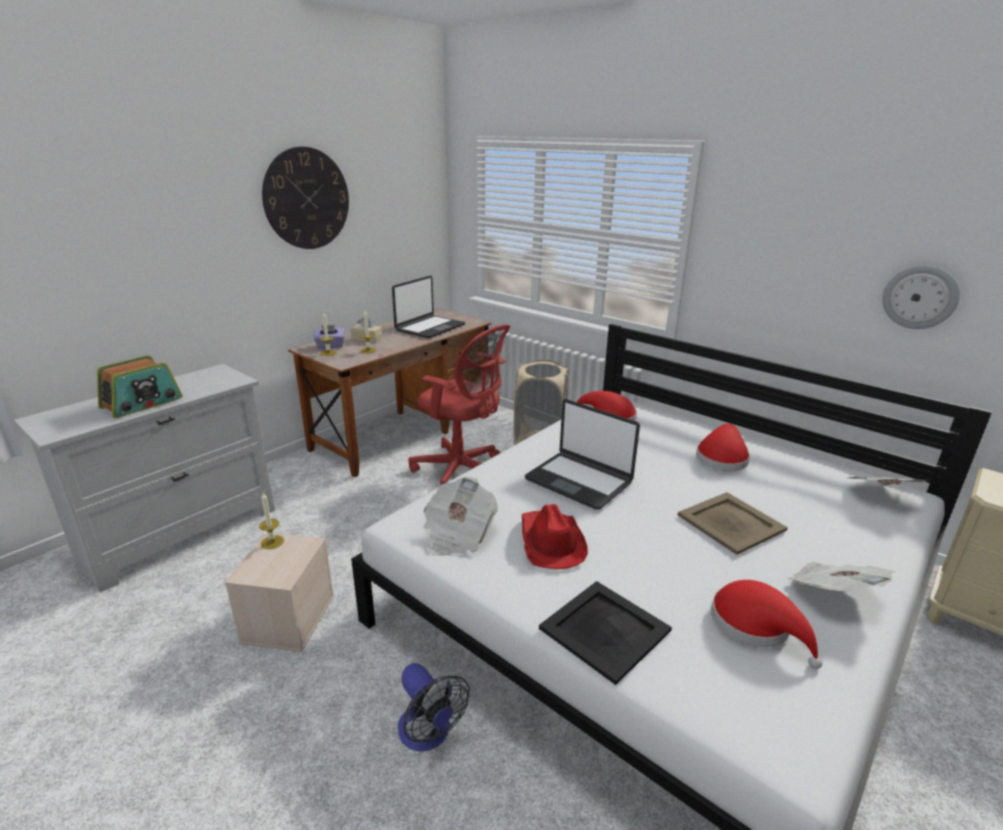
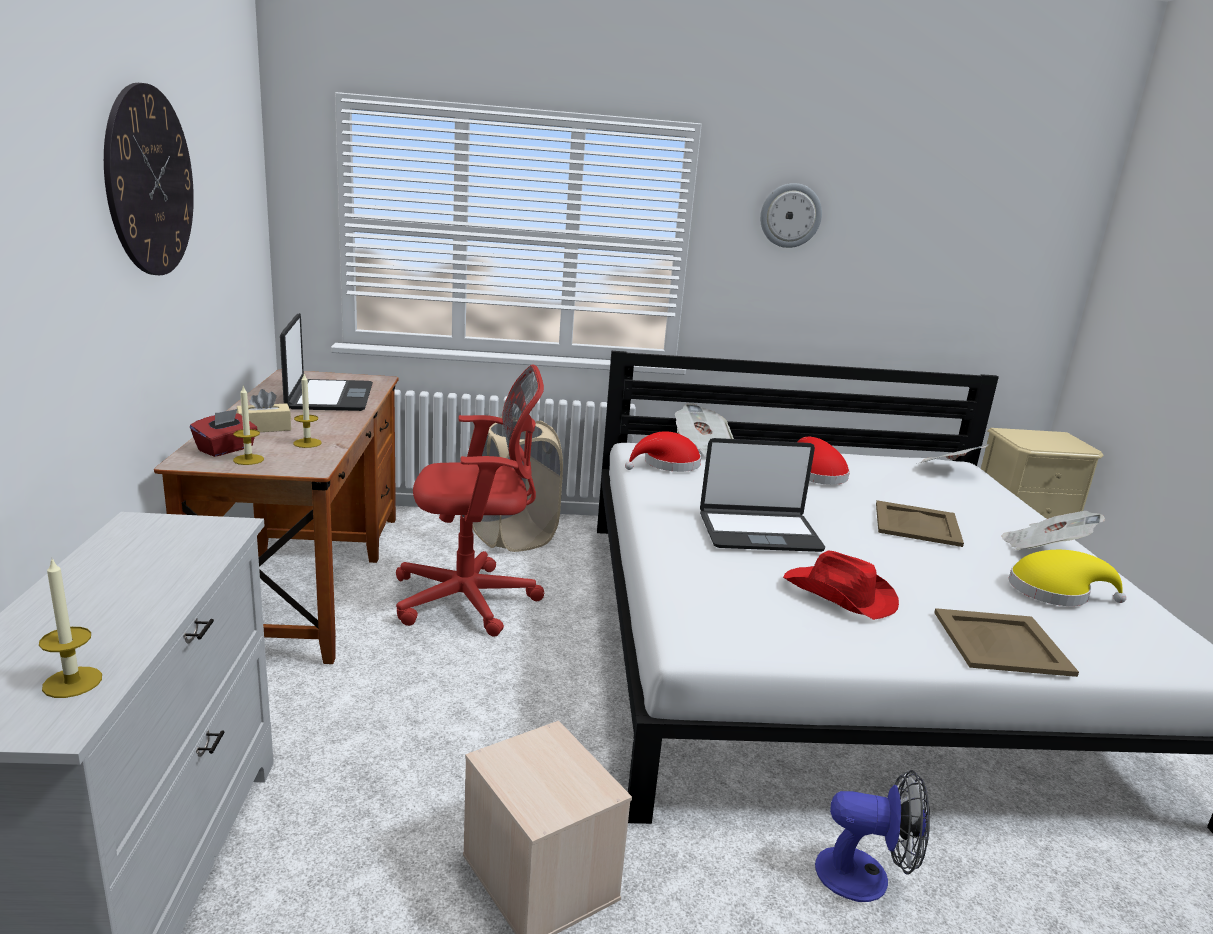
camera: 45 degrees left, 5 degrees down
radio [97,355,183,418] -> none
candle [259,493,284,549] -> candle moved to [39,559,102,698]
purple tissue box [314,325,344,349] -> red tissue box [190,409,257,457]
newspaper [424,477,498,556] -> newspaper moved to [675,403,734,456]
black tray [539,581,672,685] -> beige tray [934,608,1079,677]
red hat [711,580,822,669] -> yellow hat [1009,550,1127,606]
wall clock [883,266,960,329] -> wall clock moved to [760,183,822,248]

